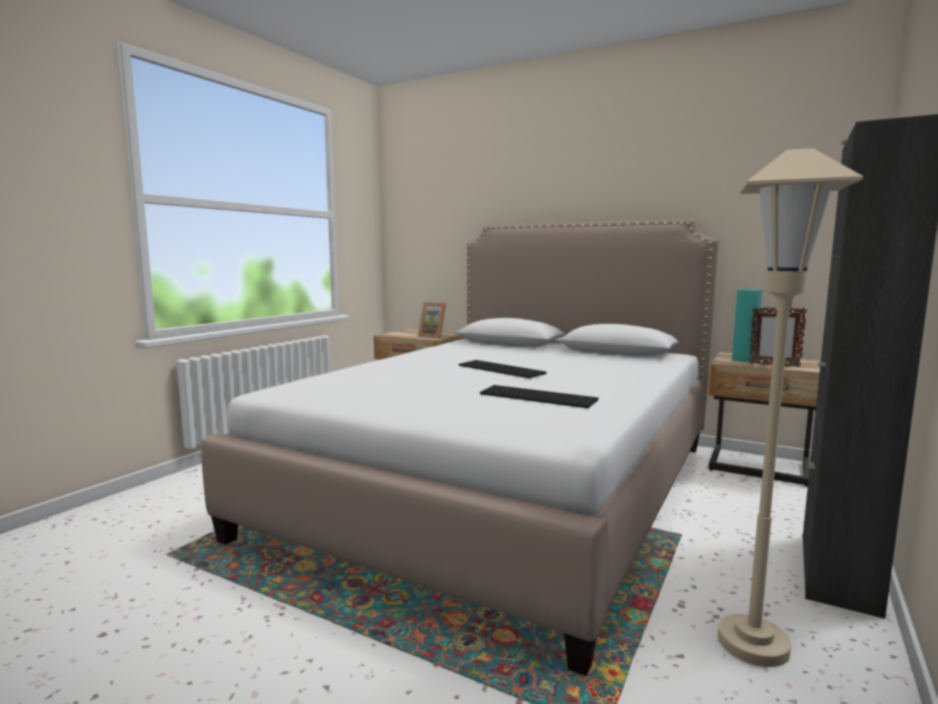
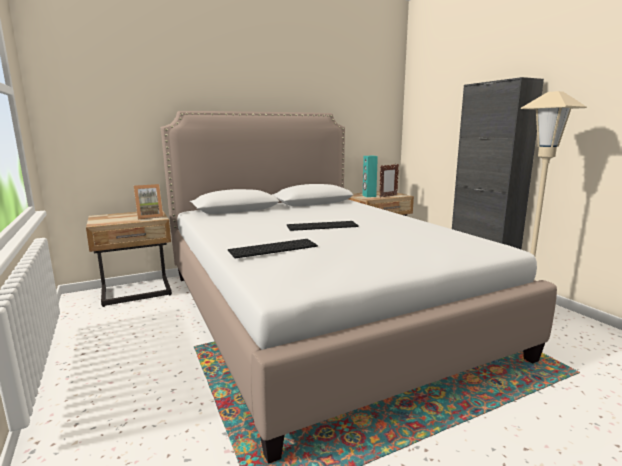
camera: 55 degrees left, 5 degrees up
keyboard [480,385,599,408] -> keyboard moved to [228,239,318,258]

